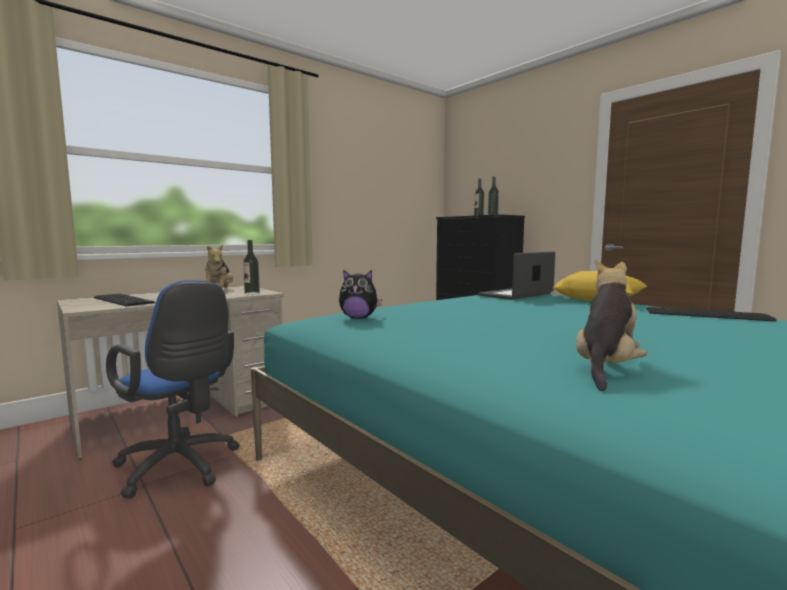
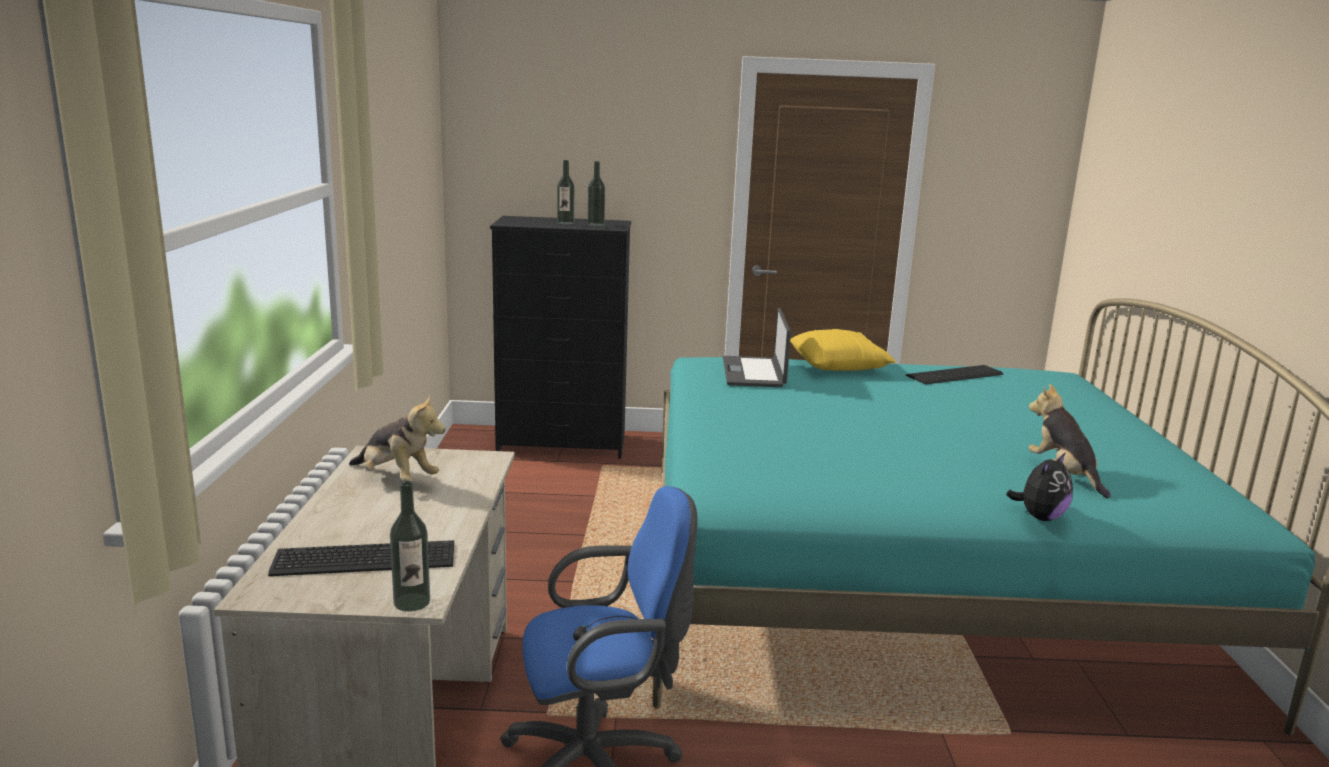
camera: 50 degrees left, 10 degrees up
bottle [243,240,260,294] -> bottle moved to [390,481,430,612]
plush toy [339,270,382,319] -> plush toy moved to [1006,452,1073,521]

